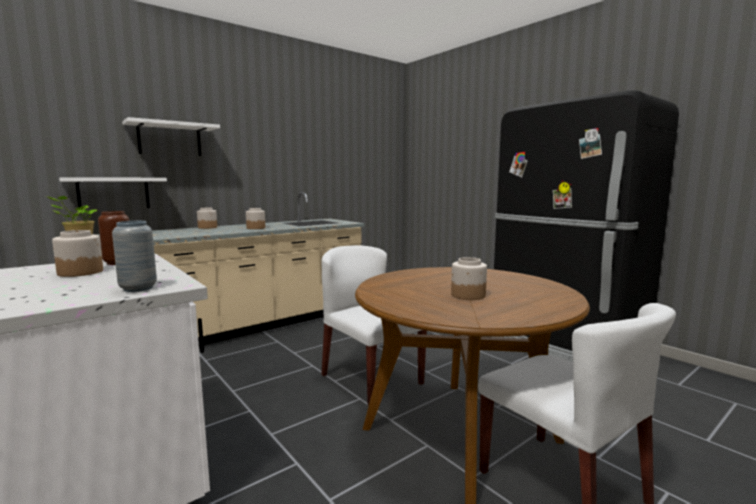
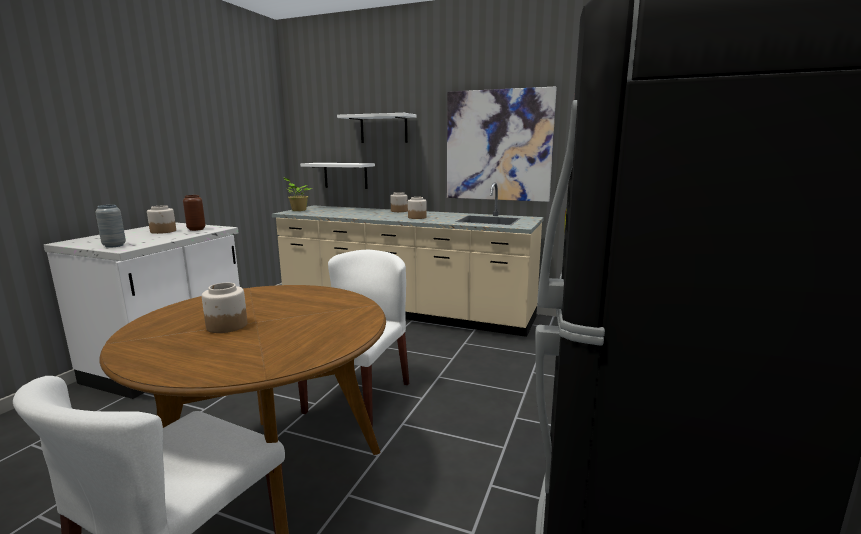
camera: 60 degrees right, 5 degrees up
none -> picture [447,86,557,202]

